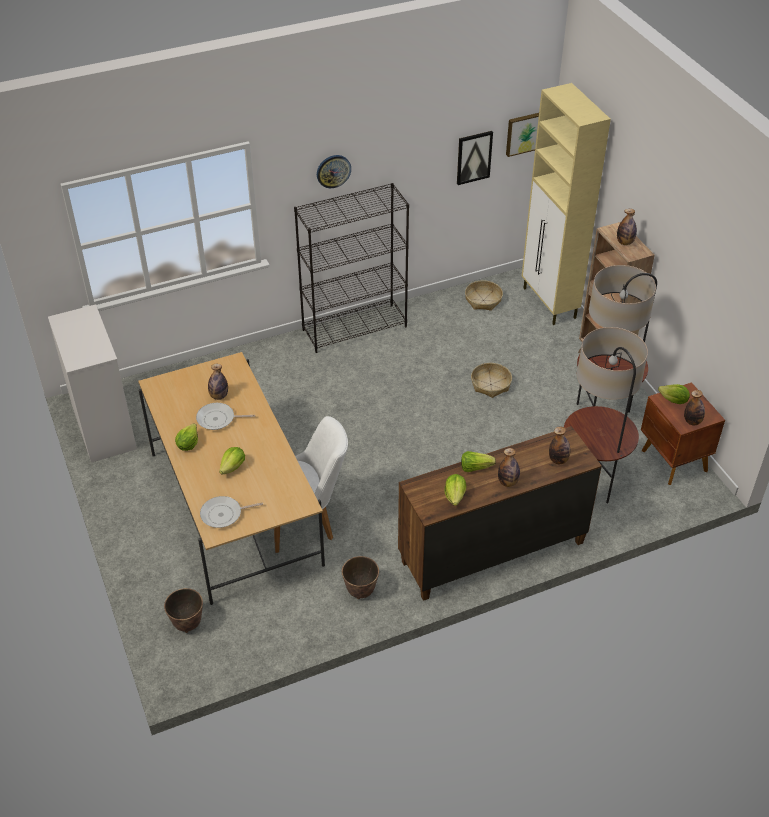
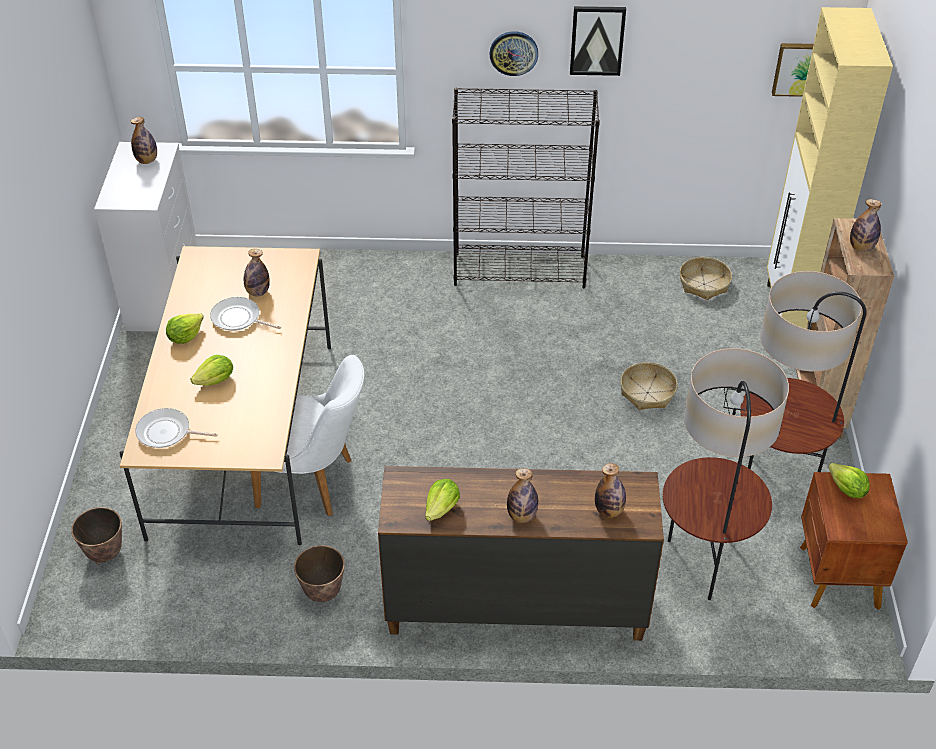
camera: 25 degrees right, 0 degrees up
picture [457,131,493,185] -> picture moved to [570,6,626,76]
lettuce [461,451,496,472] -> none
bottle [684,390,705,425] -> bottle moved to [131,117,157,164]

